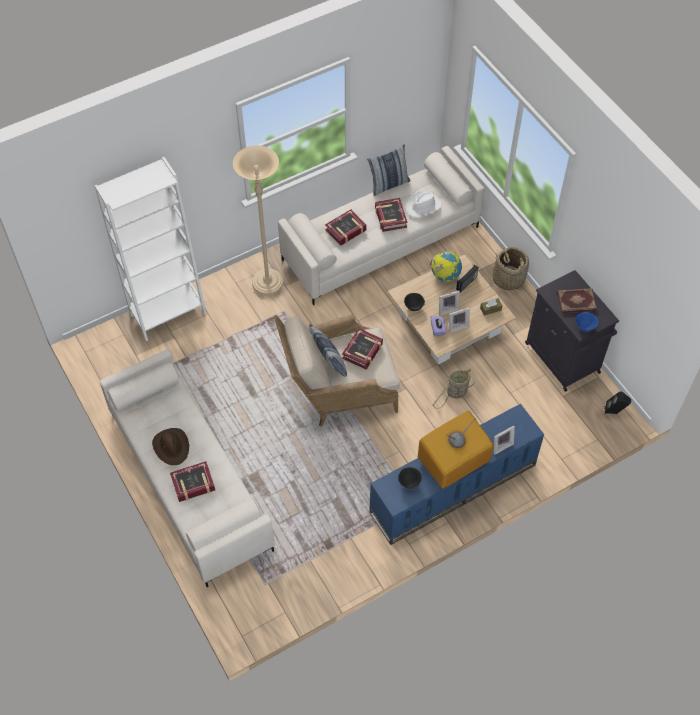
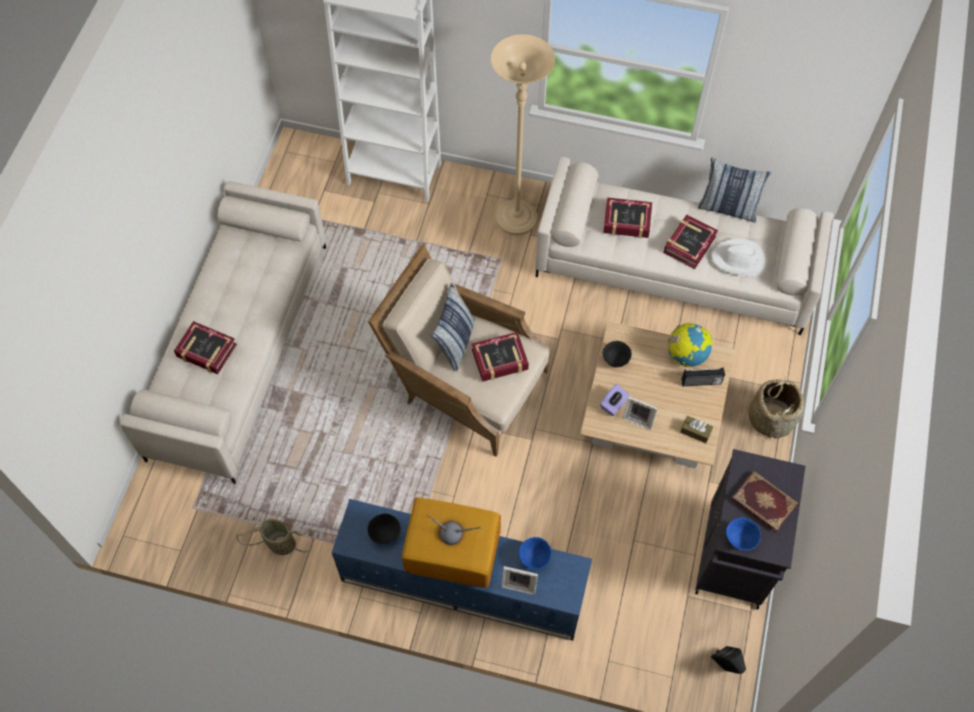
camera: 45 degrees right, 5 degrees up
brown hat [152,428,189,465] -> none
basket [432,368,474,409] -> basket moved to [236,519,313,555]
picture frame [439,291,460,315] -> none
none -> blue bowl [519,537,552,569]

